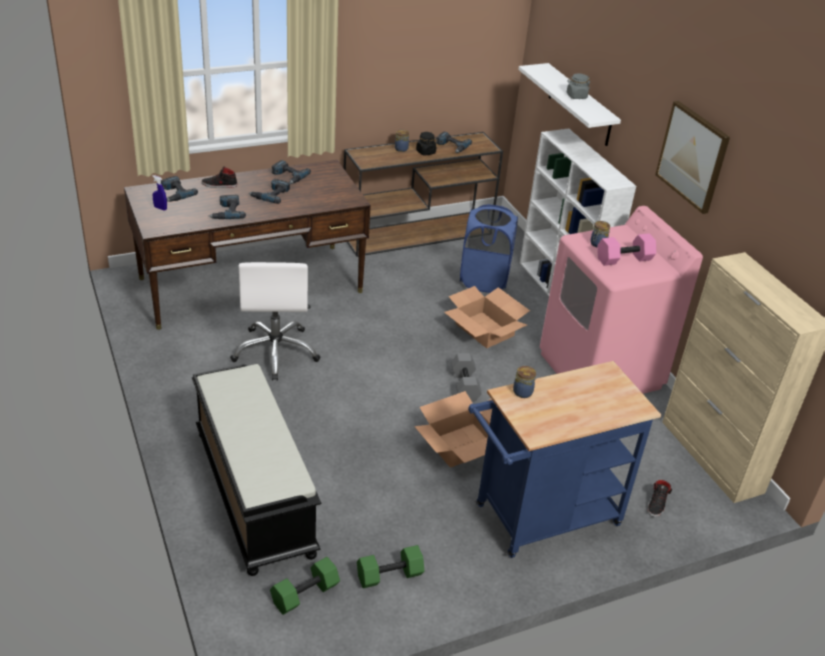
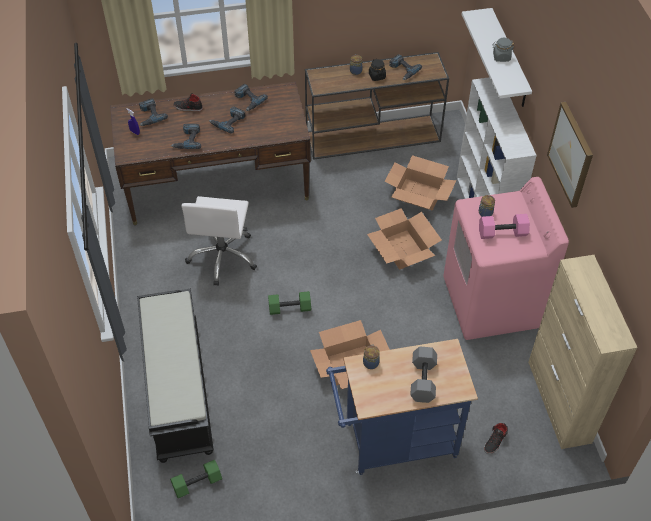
camera: 15 degrees right, 15 degrees up
green dumbbell [357,545,424,588] -> green dumbbell moved to [268,291,311,315]
grey dumbbell [451,353,482,402] -> grey dumbbell moved to [410,346,437,403]
blue laundry basket [460,204,518,293] -> cardboard box [384,155,457,210]

